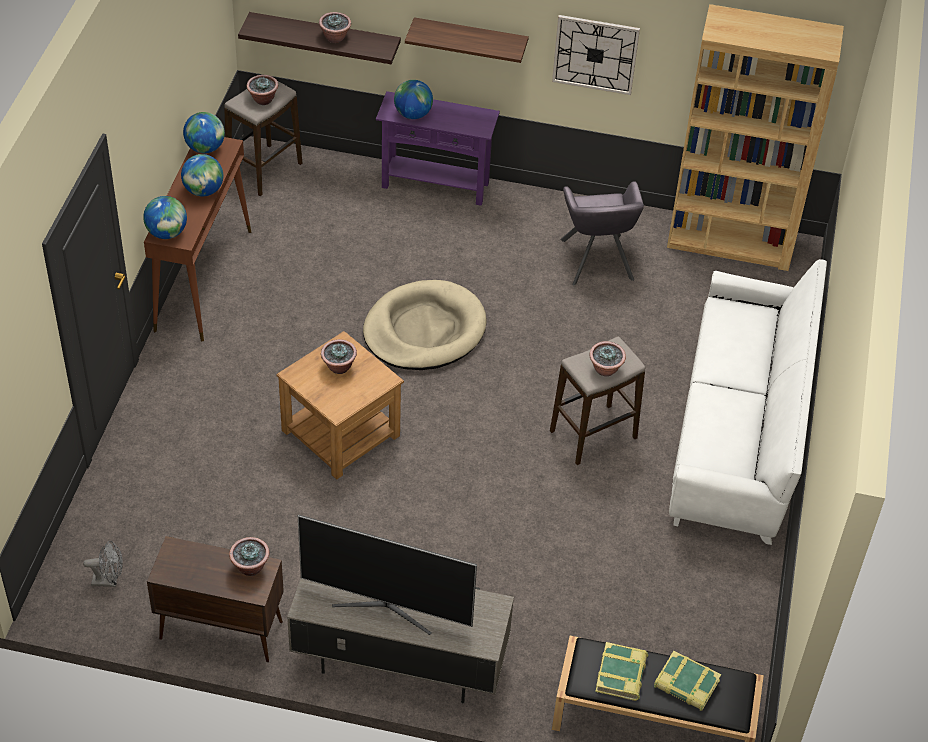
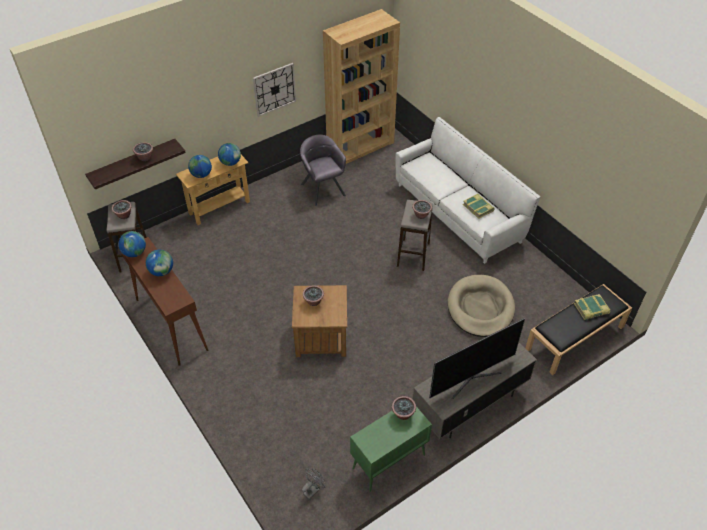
camera: 45 degrees left, 0 degrees up
globe [143,196,187,239] -> globe moved to [218,143,241,166]
brown cabinet [147,536,284,662] -> green cabinet [350,406,432,492]
beige dog bed [363,280,486,370] -> beige dog bed moved to [448,275,515,337]
purple console table [376,91,500,206] -> beige console table [176,155,250,225]
shelf [405,17,529,63] -> none
grey armchair [561,181,644,285] -> grey armchair turned 150 degrees counterclockwise [300,135,346,206]
book [595,642,648,701] -> book moved to [463,194,495,219]

